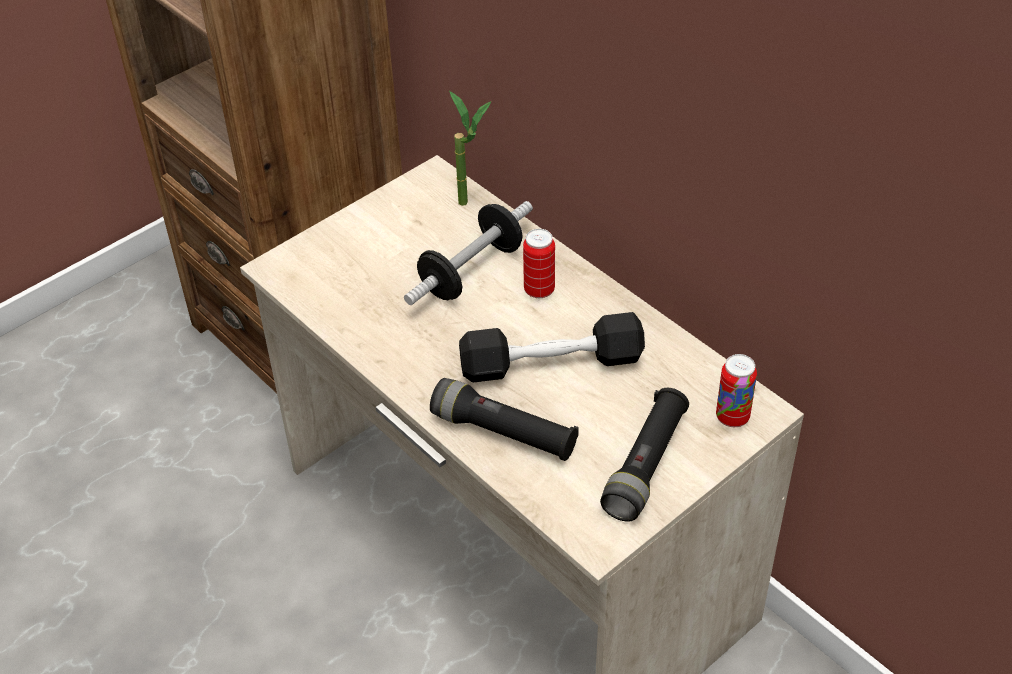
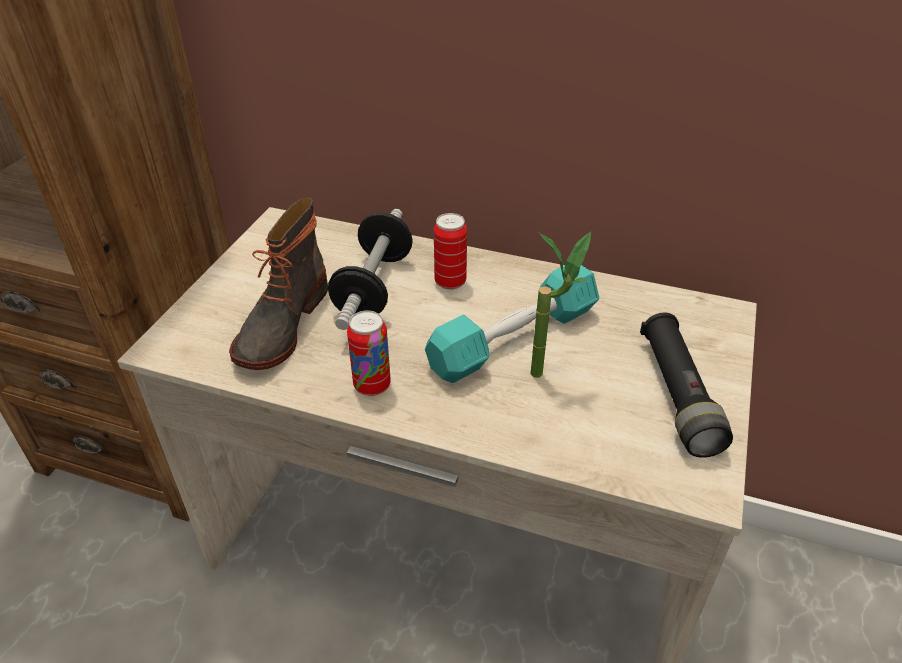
camera: 30 degrees left, 5 degrees down
black flashlight [430,378,579,461] -> none
potted plant [449,91,492,206] -> potted plant moved to [531,231,591,378]
black dumbbell [459,312,645,382] -> turquoise dumbbell [425,265,599,383]
can [716,354,757,427] -> can moved to [347,310,391,396]
none -> boot [229,198,328,370]

